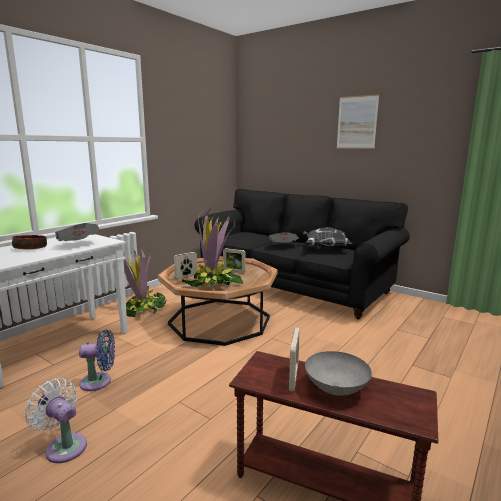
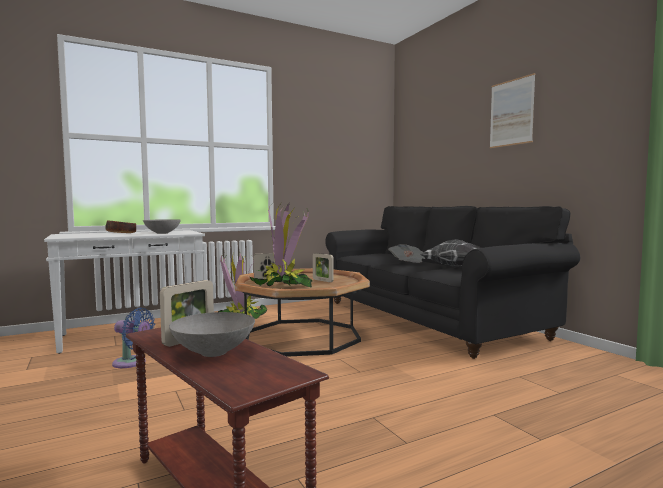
camera: 25 degrees right, 10 degrees down
white fan [25,378,87,463] -> none
newspaper [55,223,100,241] -> grey bowl [143,219,181,234]

